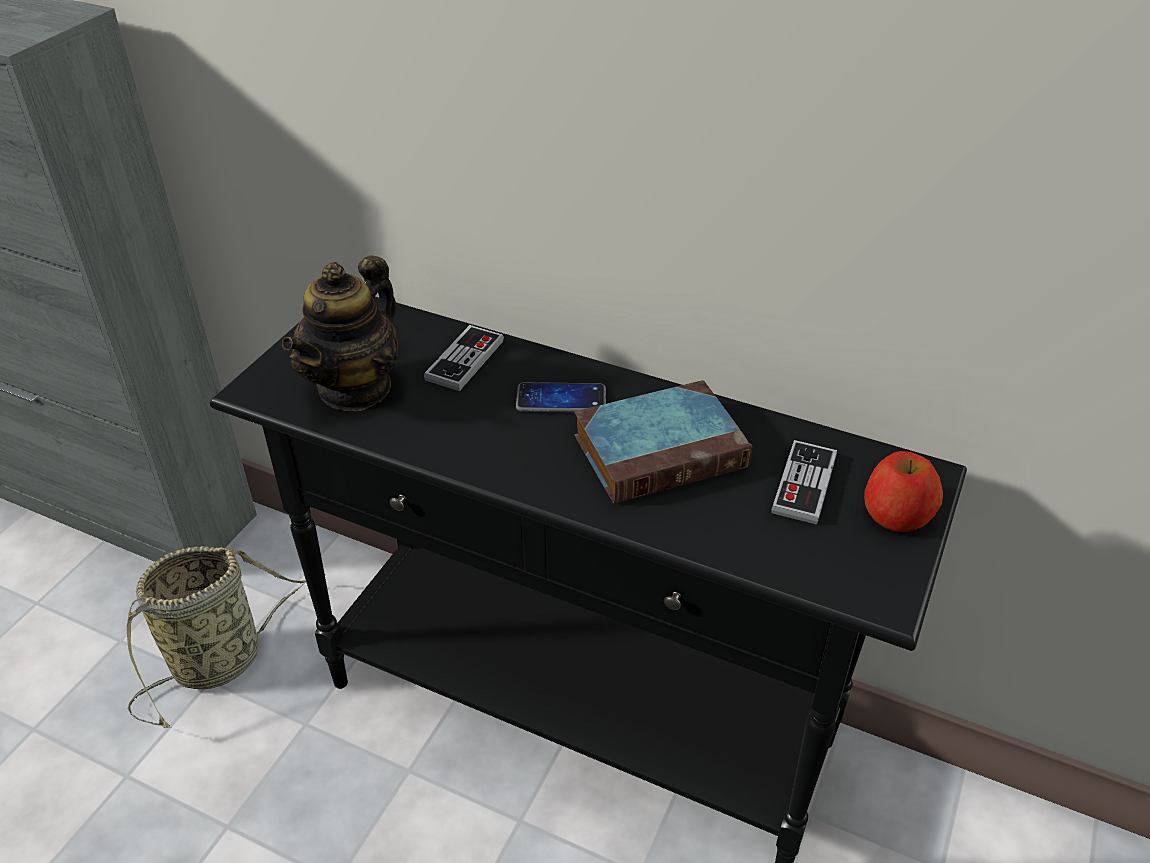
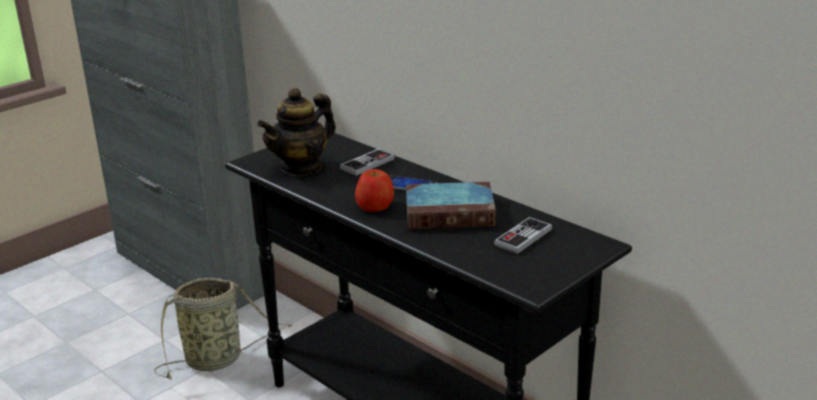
camera: 20 degrees right, 15 degrees down
apple [864,451,943,532] -> apple moved to [355,169,394,212]

